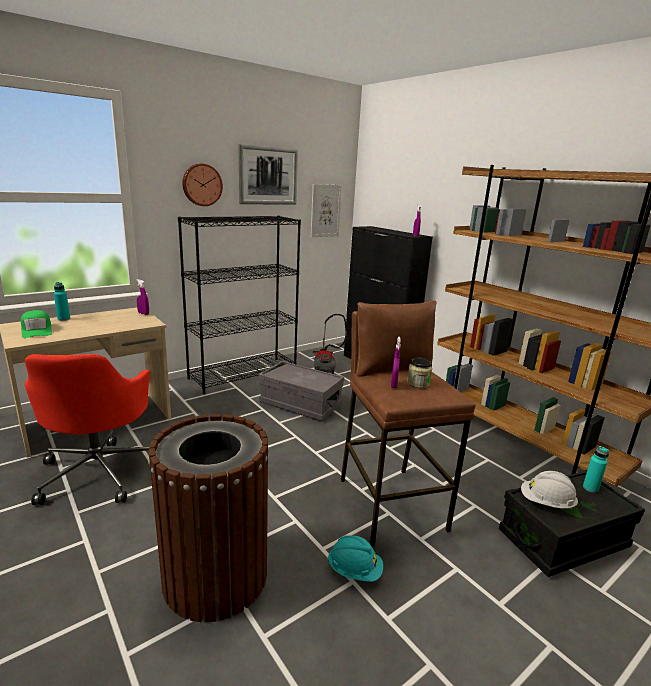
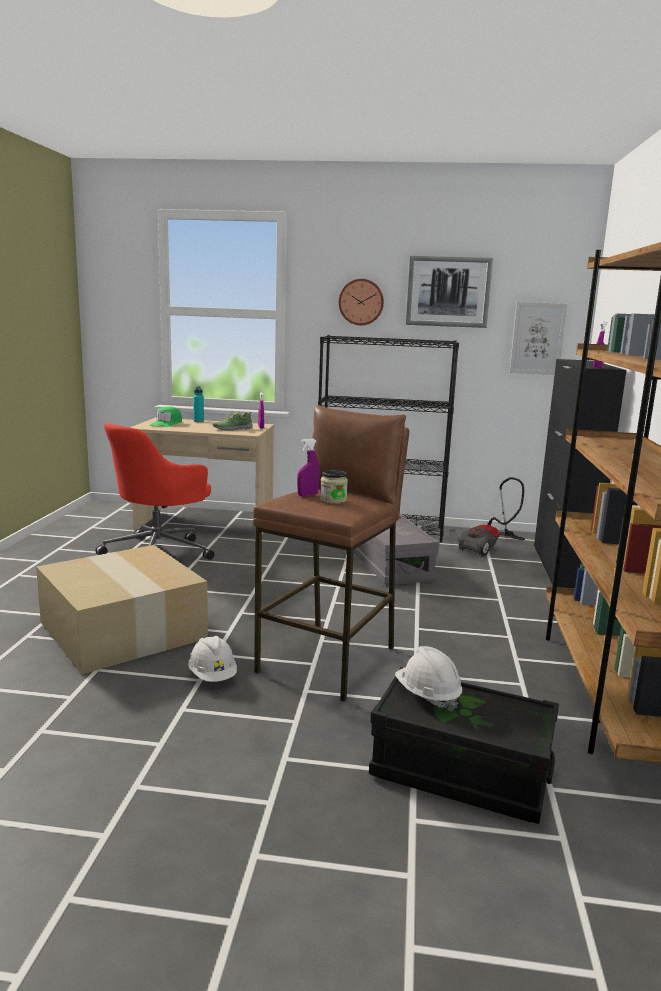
camera: 45 degrees right, 5 degrees down
brown trash can [148,414,269,622] -> cardboard box [36,545,208,674]
turquoise hard hat [327,535,383,582] -> white hard hat [188,636,237,682]
turquoise bottle [583,446,609,493] -> none
none -> shoe [213,412,253,431]

